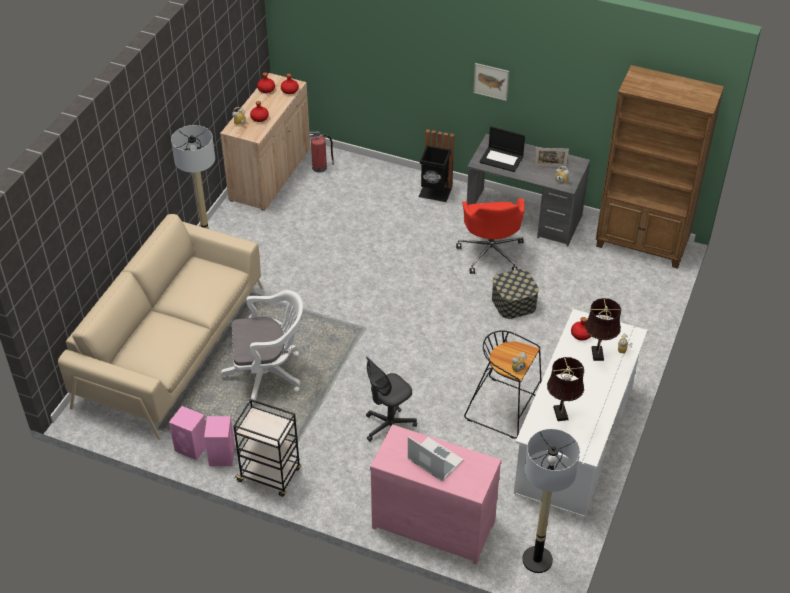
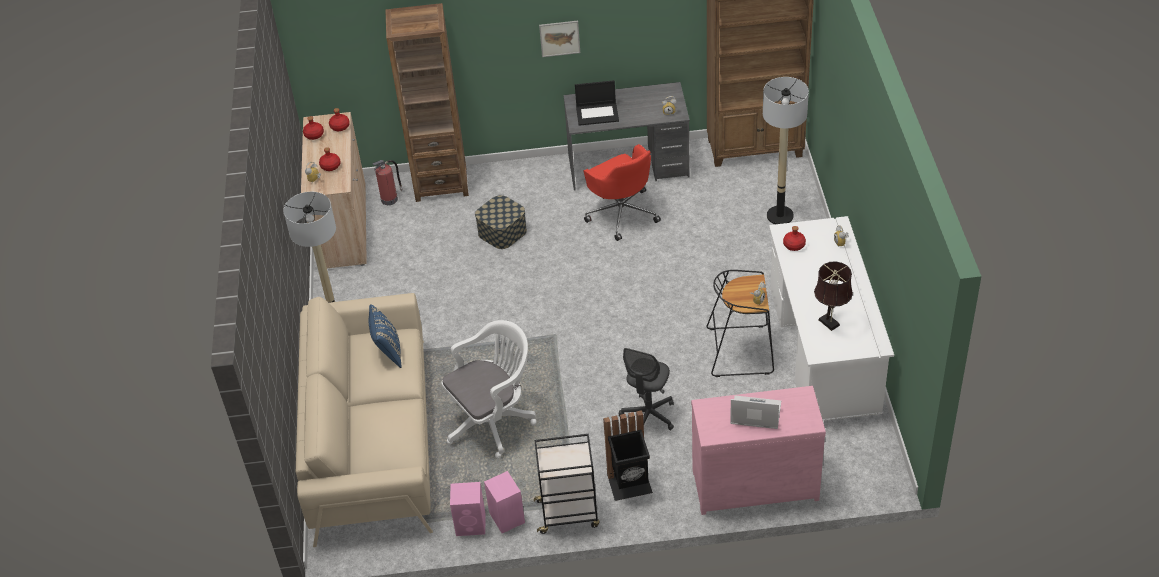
camera: 25 degrees left, 0 degrees up
black trash can [419,129,455,202] -> black trash can moved to [603,410,653,501]
storage box [492,269,539,319] -> storage box moved to [475,195,527,249]
floor lamp [522,429,580,573] -> floor lamp moved to [763,77,809,224]
picture frame [534,148,569,167] -> none
brown table lamp [585,298,621,361] -> none
none -> blue pillow [369,304,401,368]
none -> brown bookcase [385,3,469,202]

